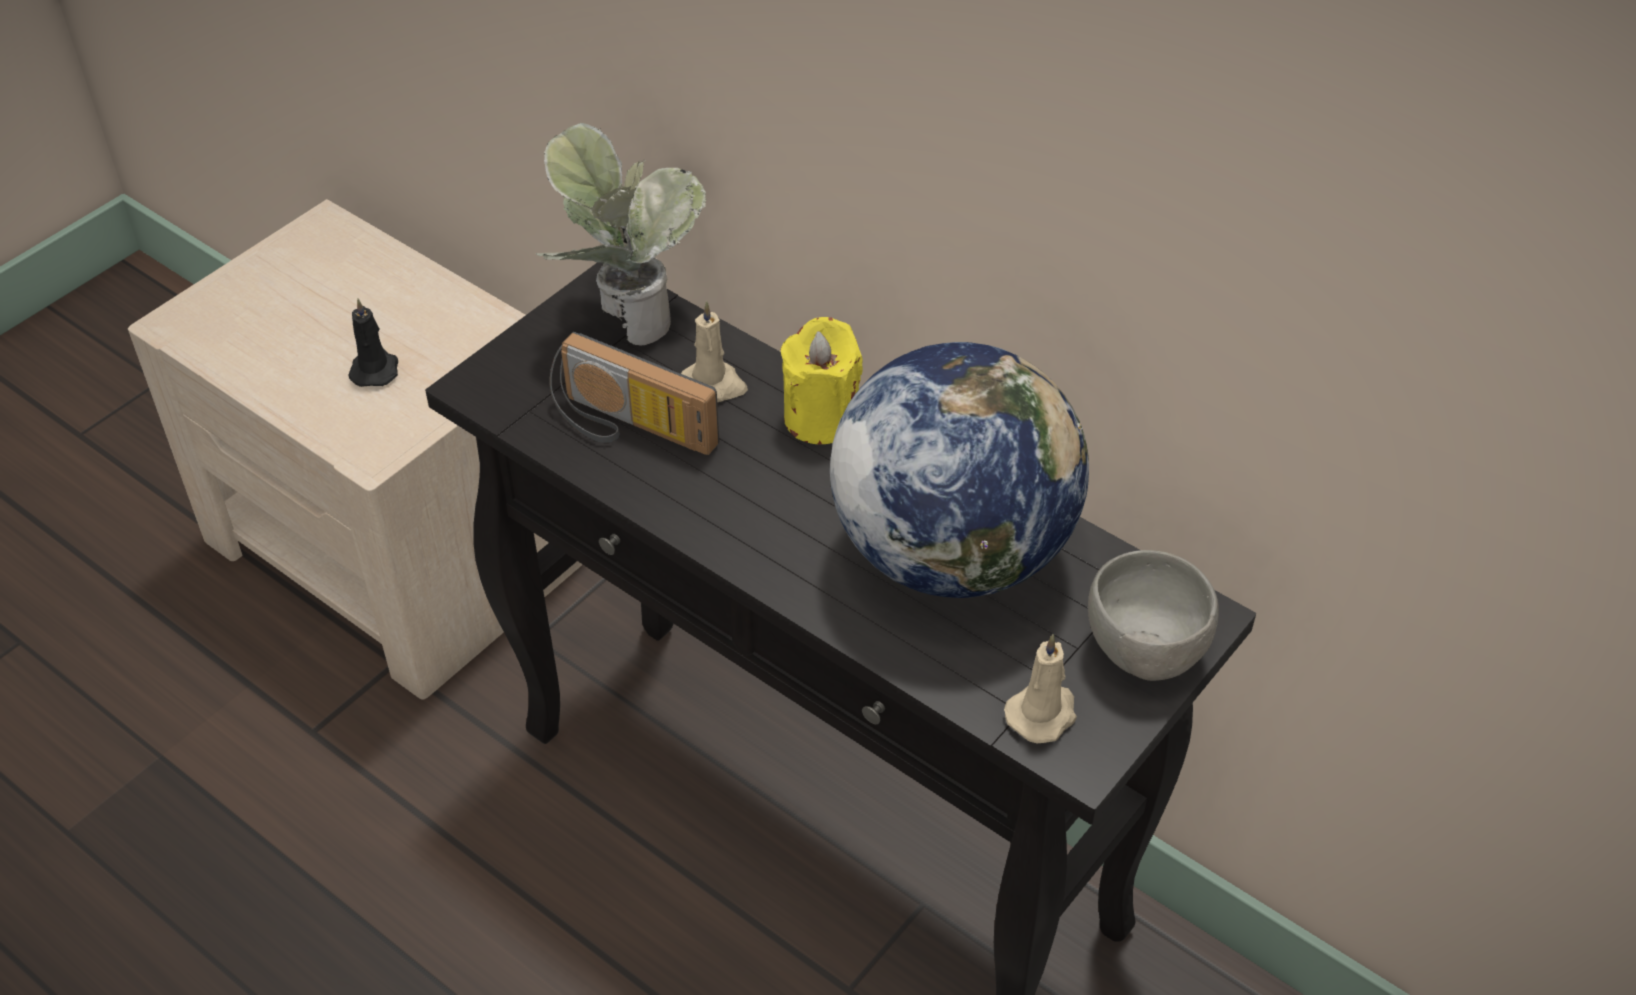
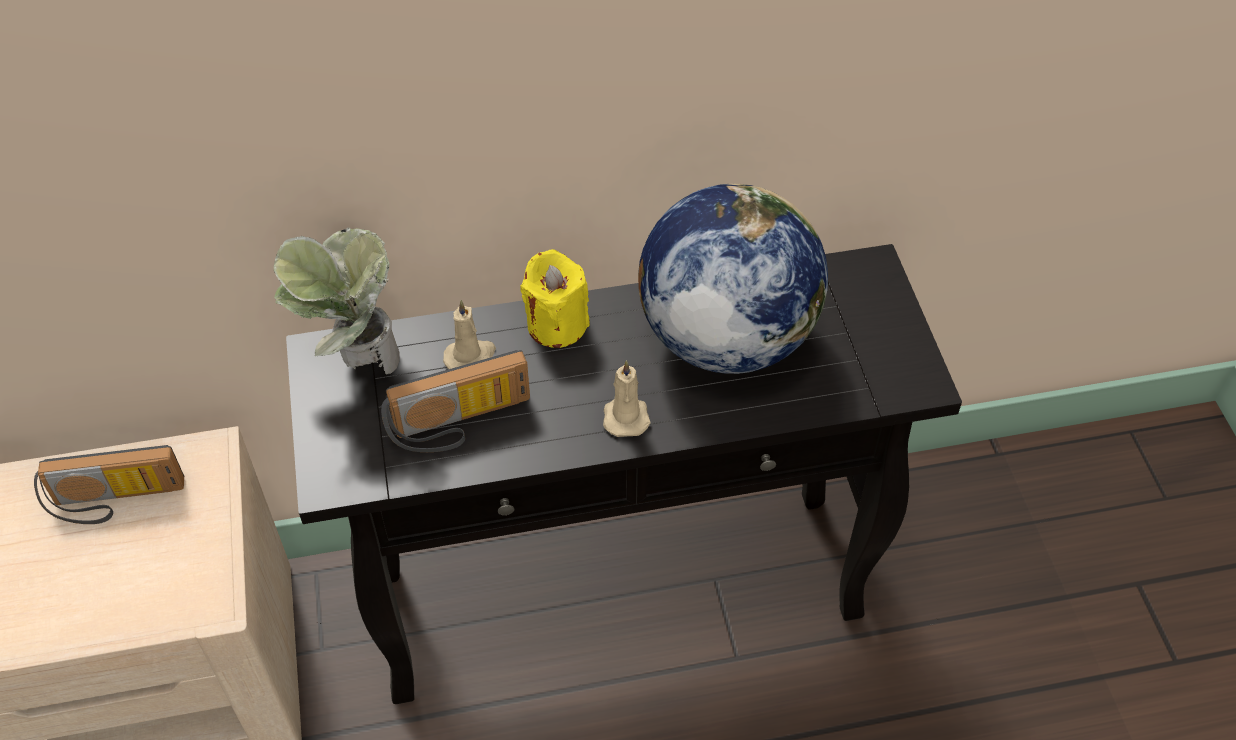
camera: 50 degrees left, 5 degrees up
black candle [348,298,398,387] -> none
beige candle [1004,634,1077,743] -> beige candle moved to [603,360,651,437]
grey bowl [1088,550,1219,681] -> none
none -> radio [34,445,184,524]

